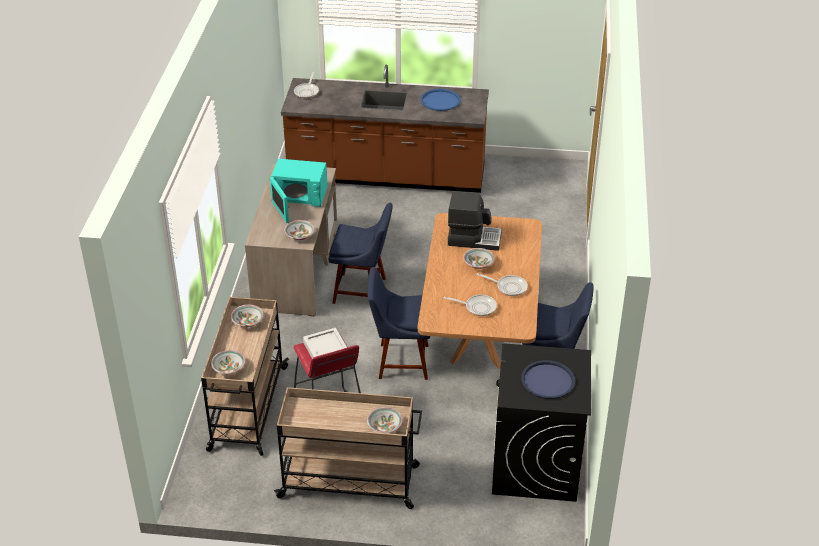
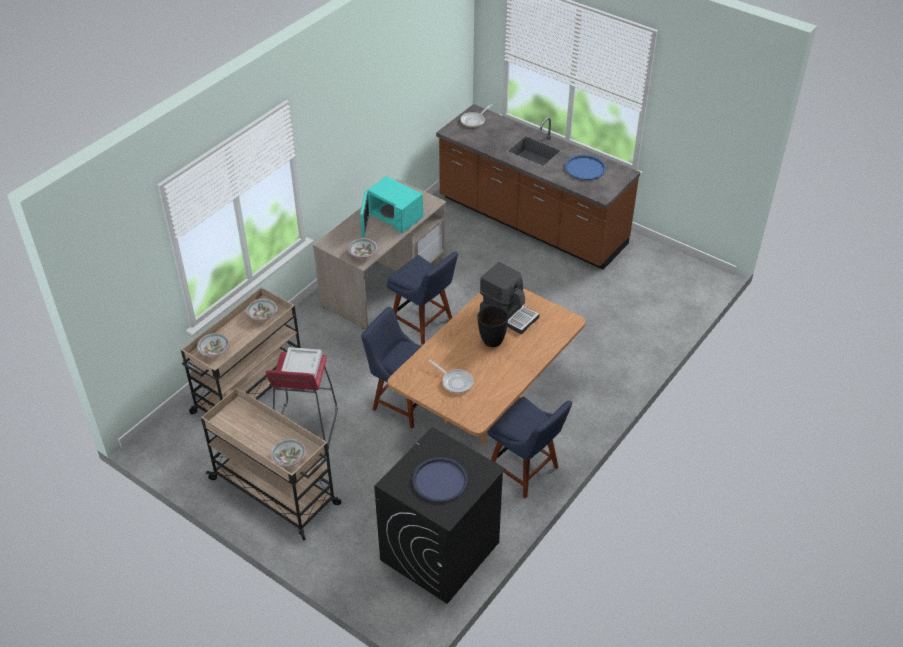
camera: 30 degrees right, 5 degrees up
bowl [463,248,495,269] -> black vase [477,305,508,347]
frying pan [477,273,528,296] -> none

